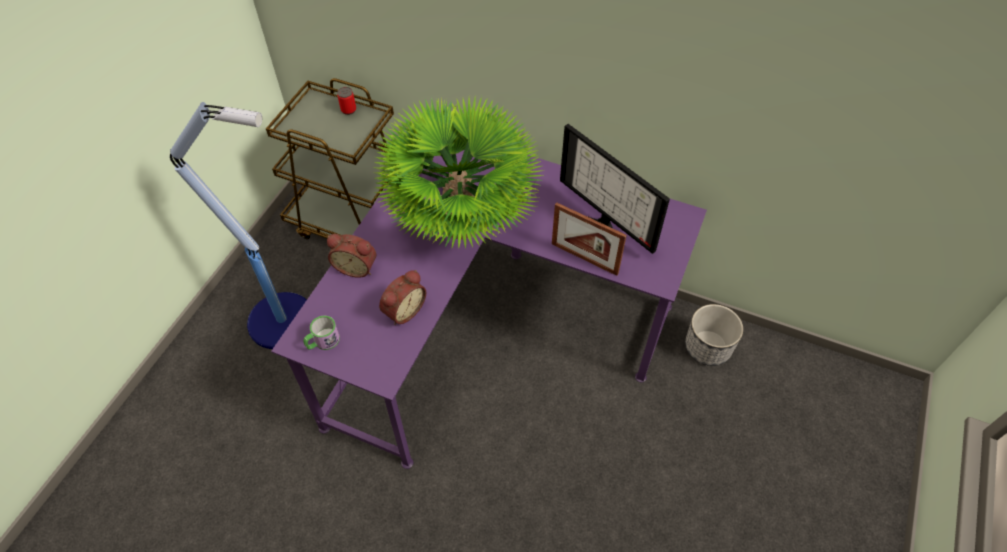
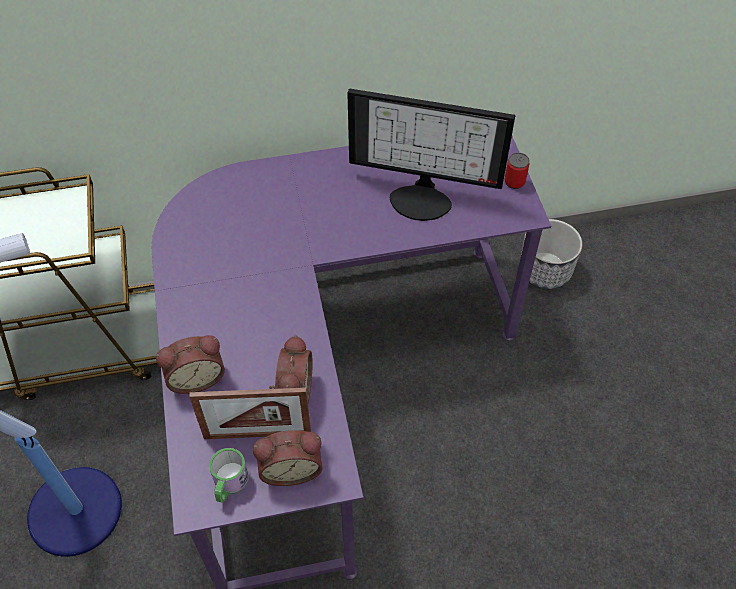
camera: 35 degrees left, 0 degrees up
can [337,87,356,115] -> can moved to [505,153,529,189]
potted plant [374,96,545,248] -> none
picture frame [552,203,627,276] -> picture frame moved to [189,387,311,439]
none -> alarm clock [253,430,323,486]

